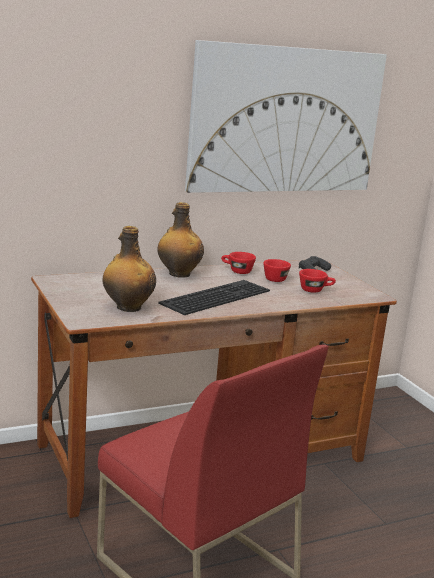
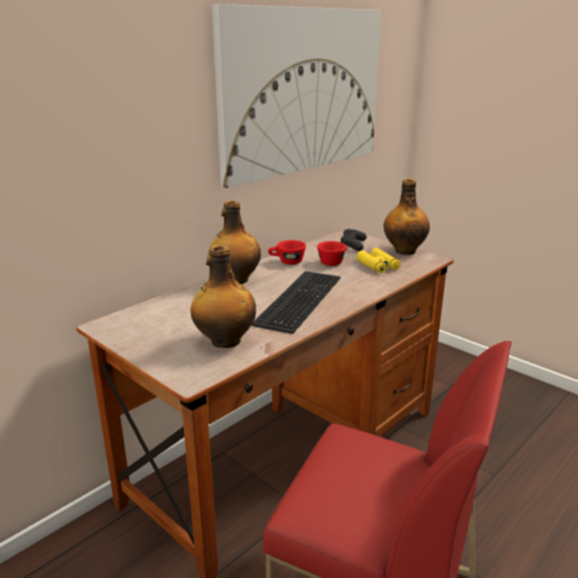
camera: 20 degrees left, 5 degrees up
red cup [299,269,336,293] -> yellow binoculars [356,248,401,273]
none -> bottle [384,179,430,255]

